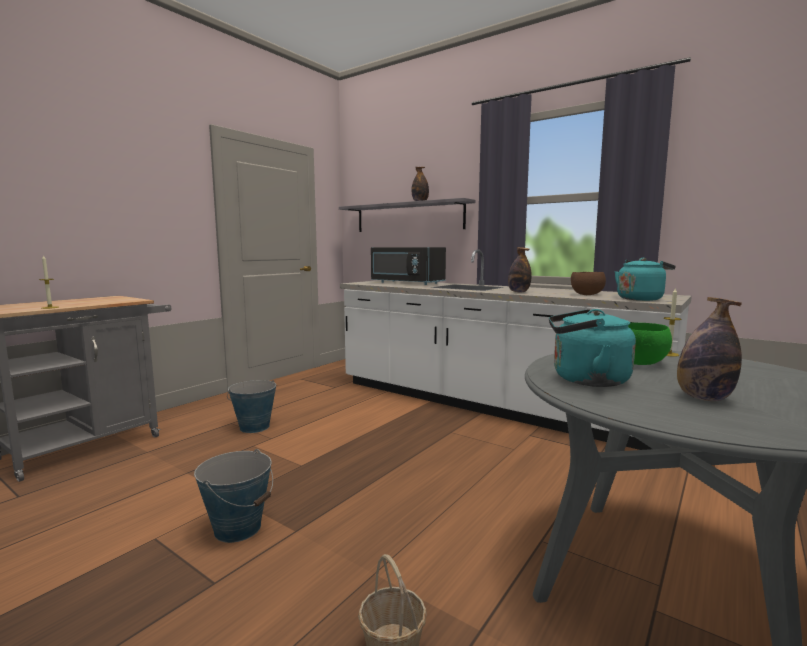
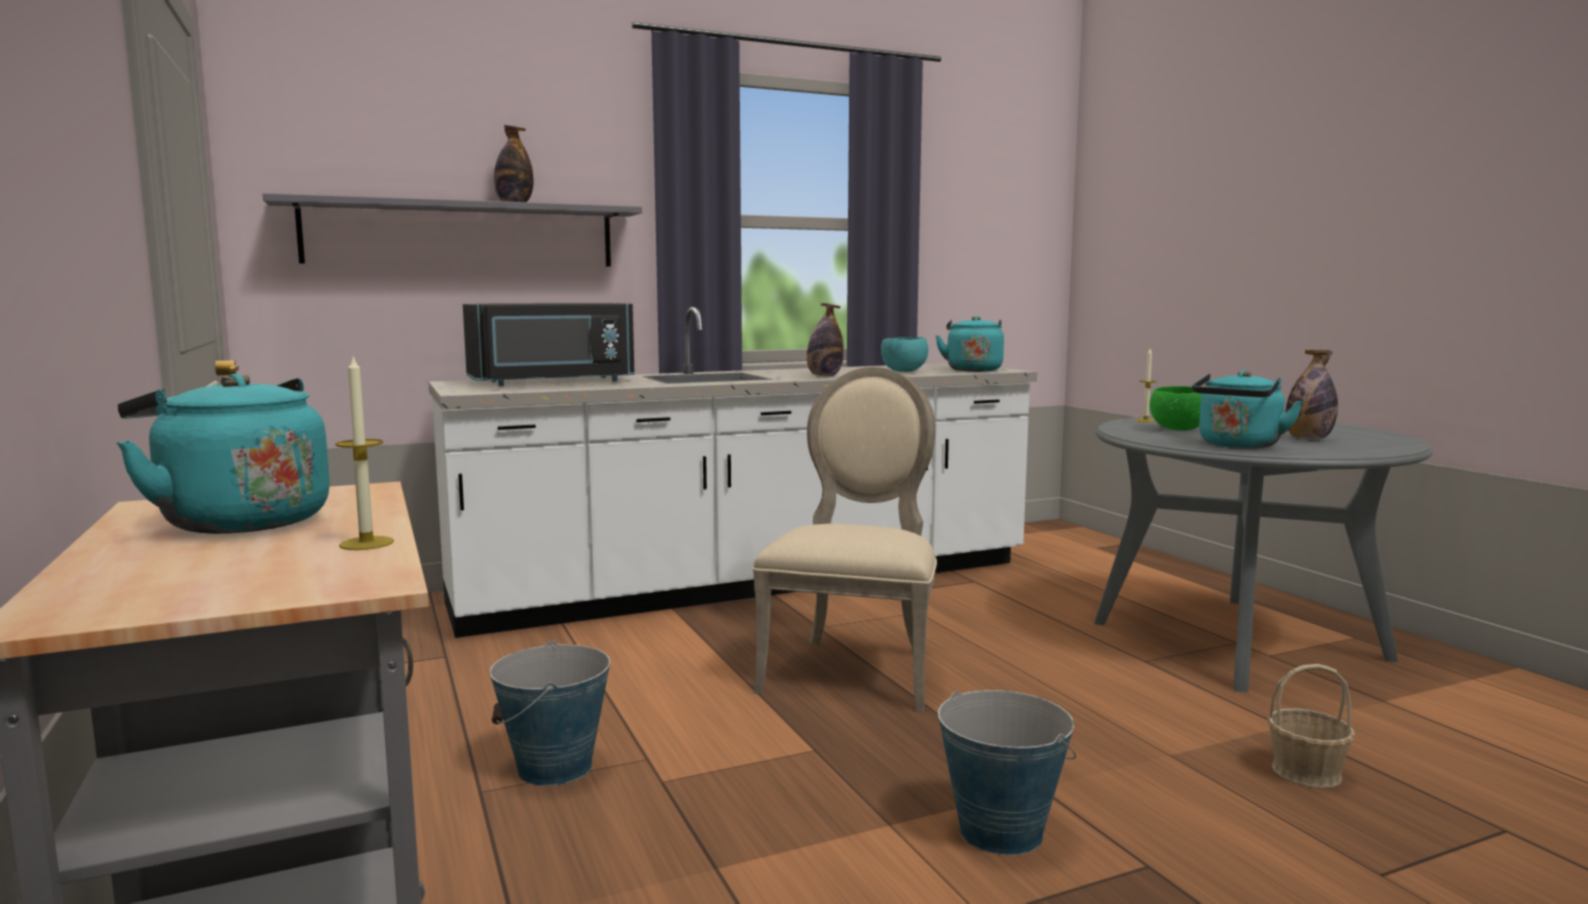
camera: 60 degrees left, 0 degrees up
brown bowl [571,272,606,295] -> turquoise bowl [881,337,928,372]
none -> turquoise kettle [117,374,330,534]
none -> beige chair [752,367,937,712]

